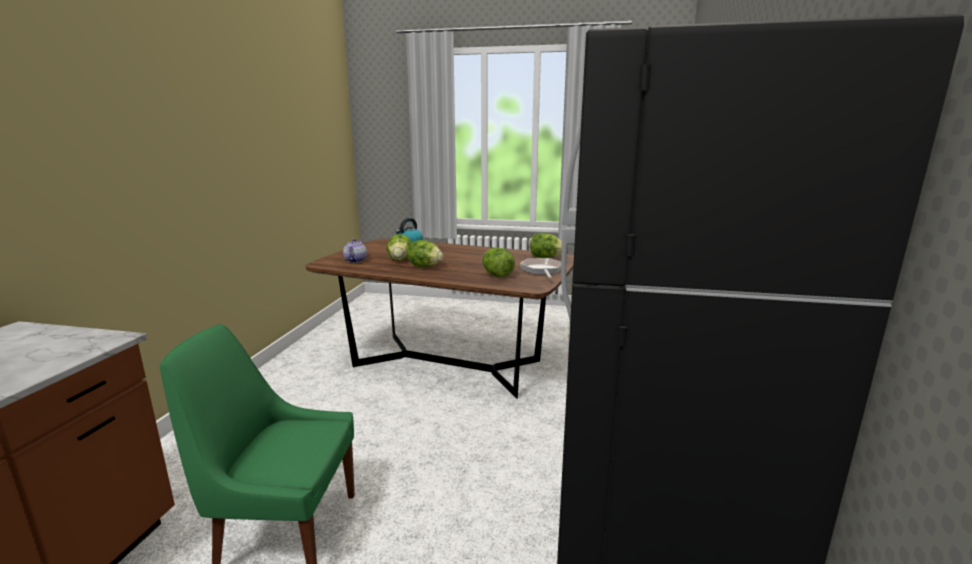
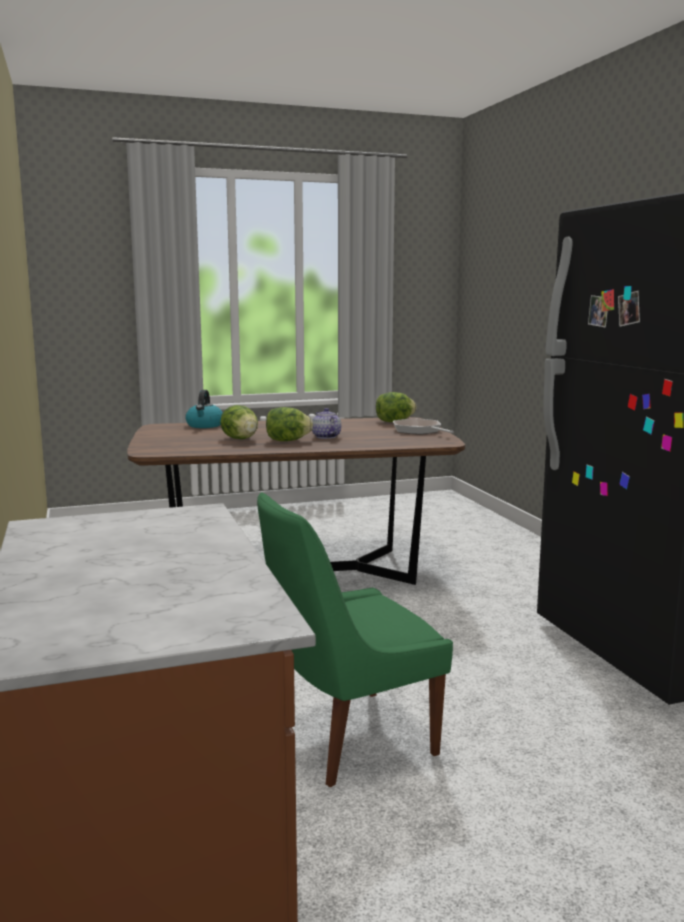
camera: 30 degrees left, 5 degrees down
teapot [343,239,367,263] -> teapot moved to [312,408,341,439]
lettuce [482,247,515,277] -> none

